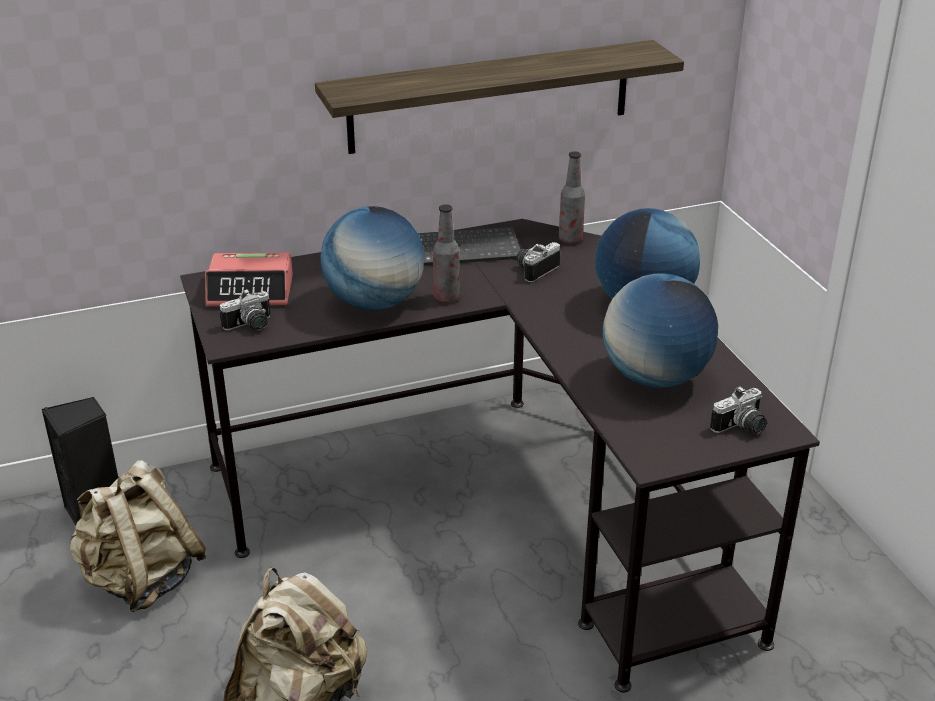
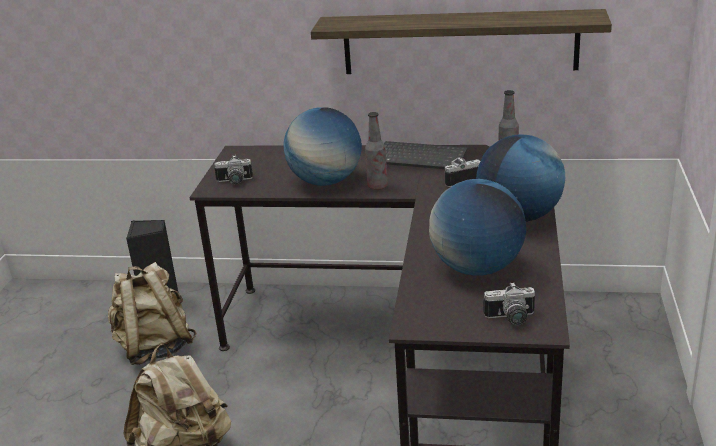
camera: 30 degrees right, 5 degrees down
alarm clock [205,252,293,306] -> none

